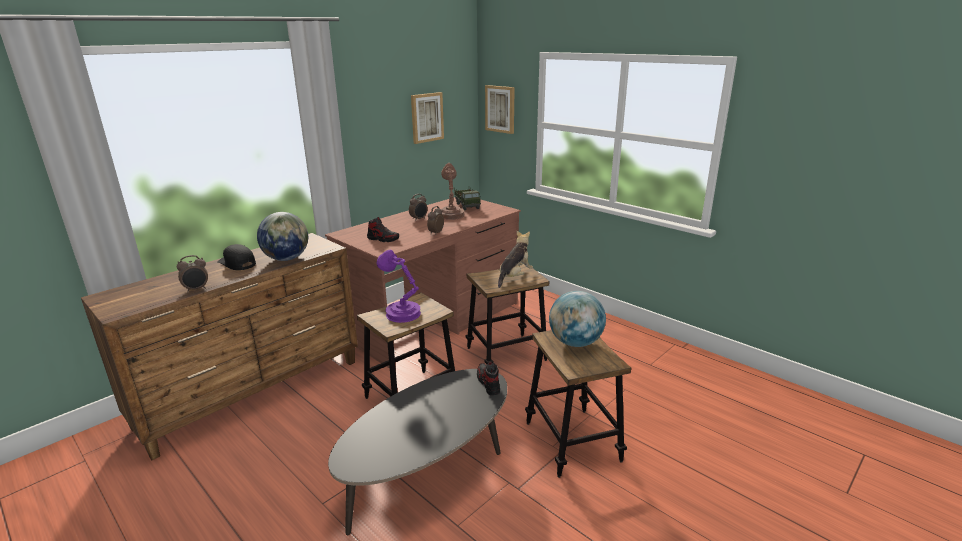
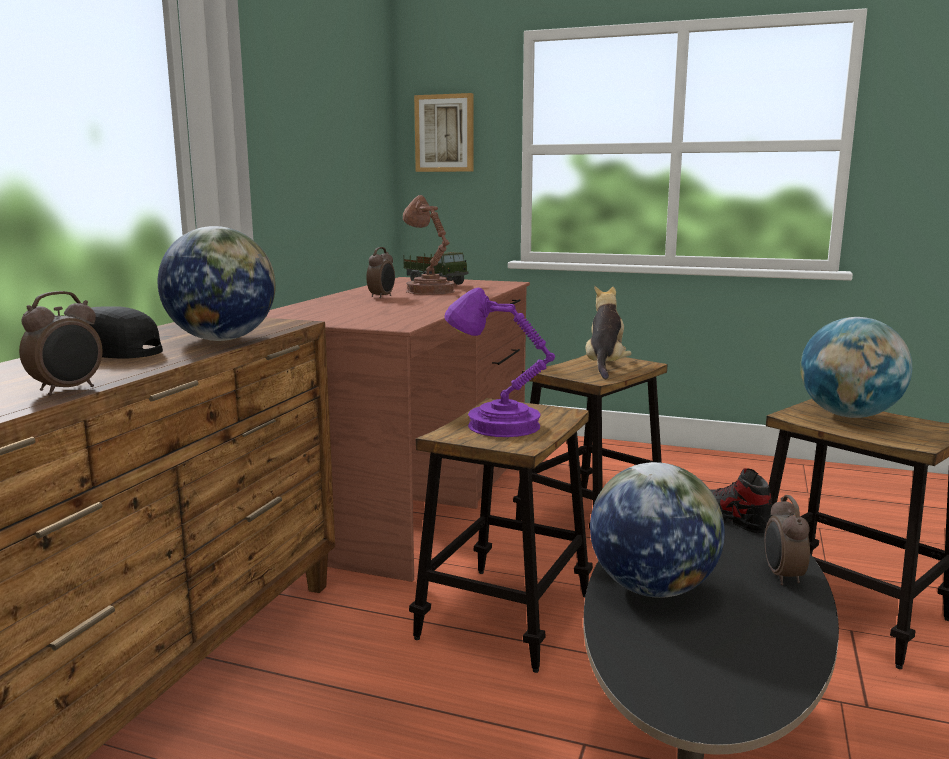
camera: 25 degrees left, 10 degrees down
shoe [367,217,399,242] -> none
picture [411,92,444,144] -> none
alarm clock [427,206,444,235] -> alarm clock moved to [765,495,810,585]
none -> globe [590,462,725,598]

